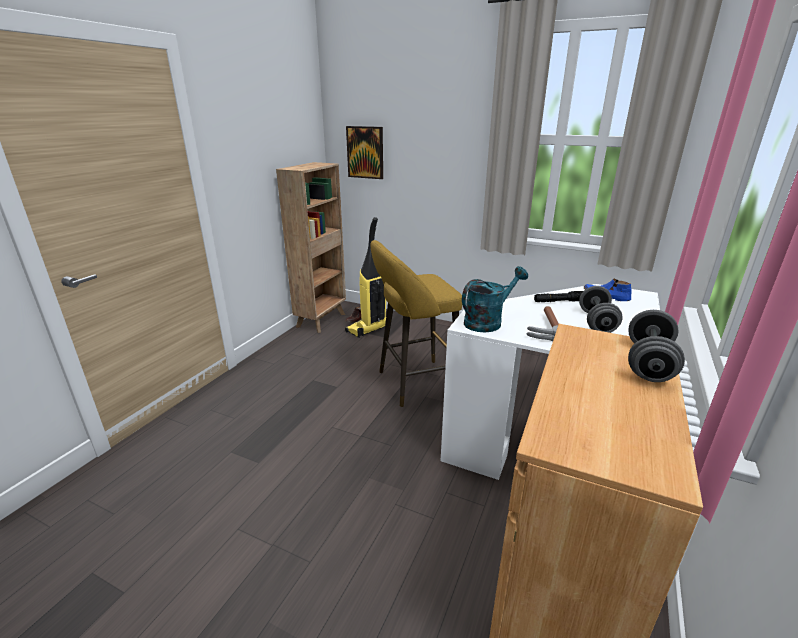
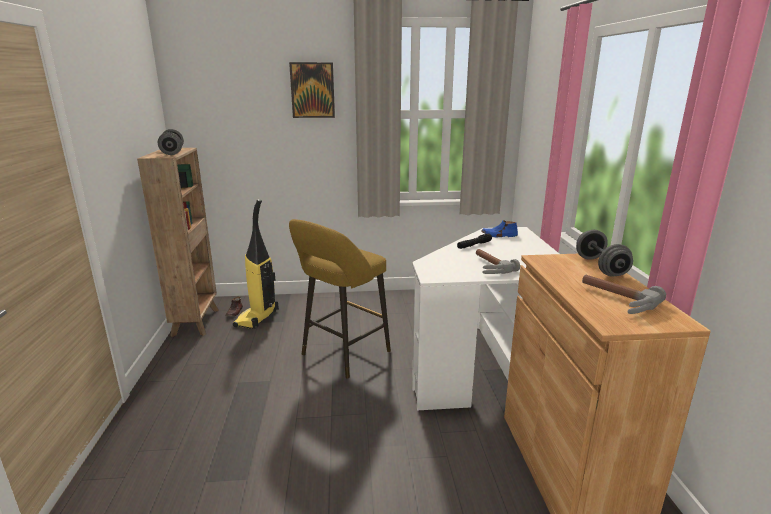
camera: 30 degrees left, 5 degrees down
picture [346,126,383,179] -> picture moved to [289,62,335,118]
turquoise watering can [462,267,528,332] -> none
grey dumbbell [579,286,623,333] -> grey dumbbell moved to [158,129,184,155]
none -> hammer [582,275,666,314]

